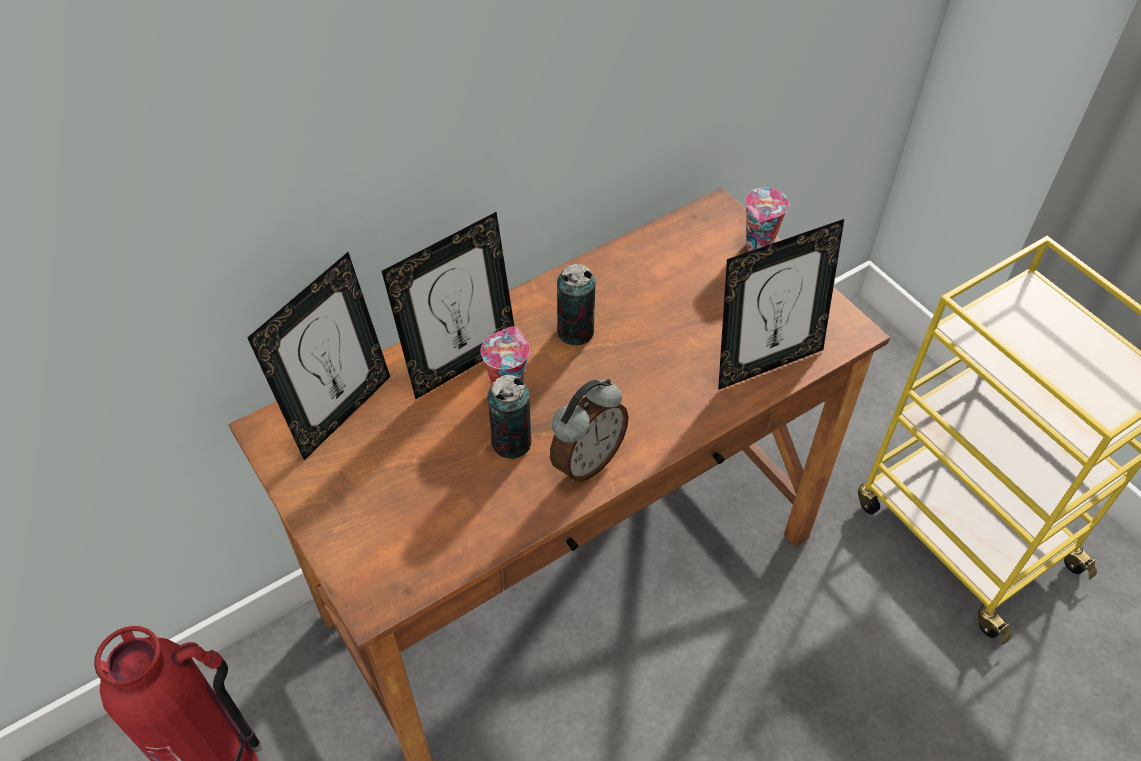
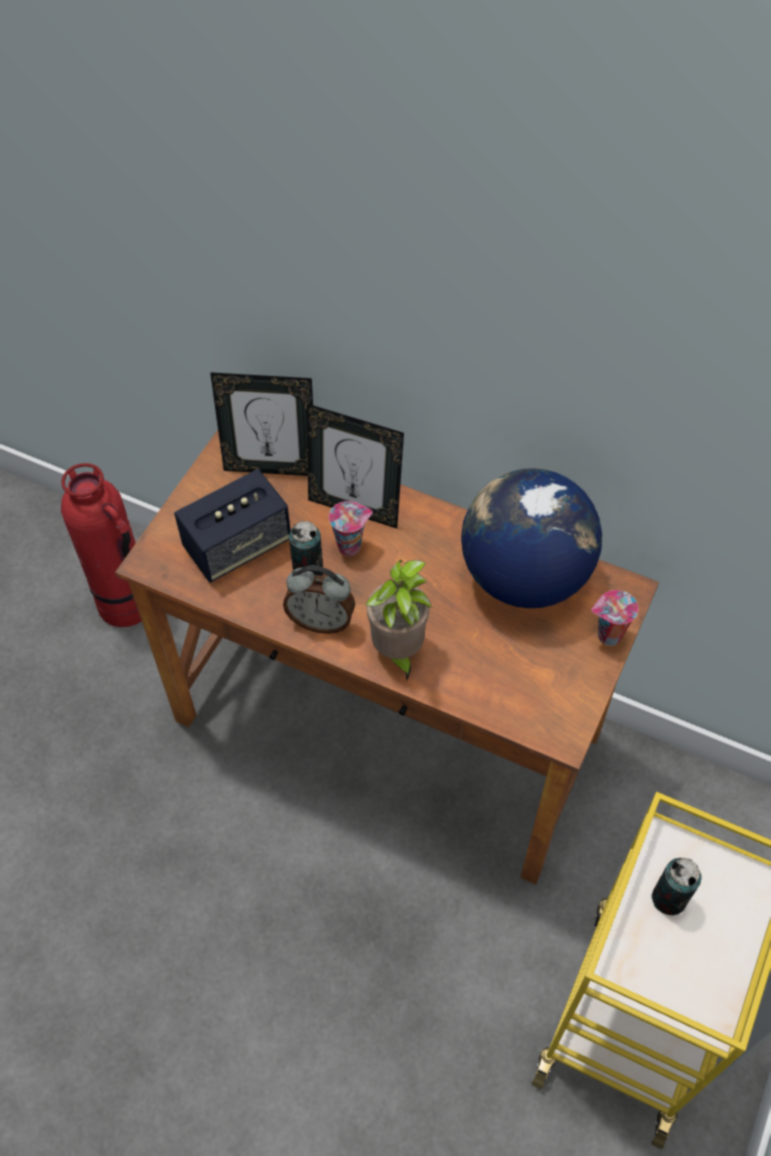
camera: 60 degrees right, 5 degrees up
can [557,264,595,346] -> can moved to [651,858,701,915]
picture frame [718,219,844,390] -> none
none -> speaker [174,469,291,582]
none -> potted plant [366,560,432,681]
none -> globe [461,468,602,608]

